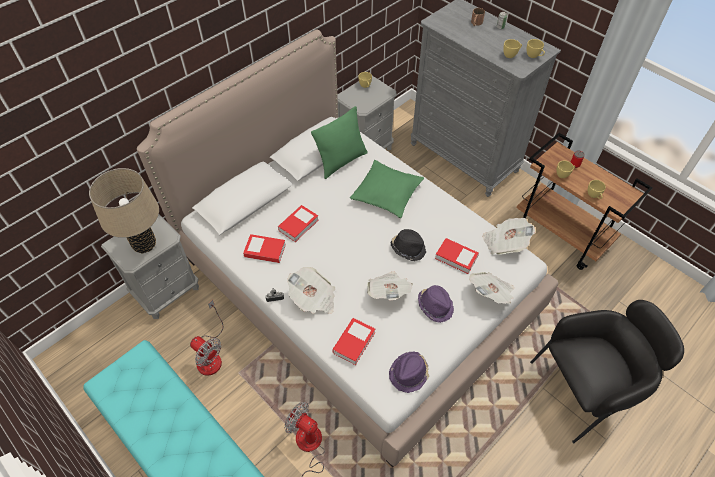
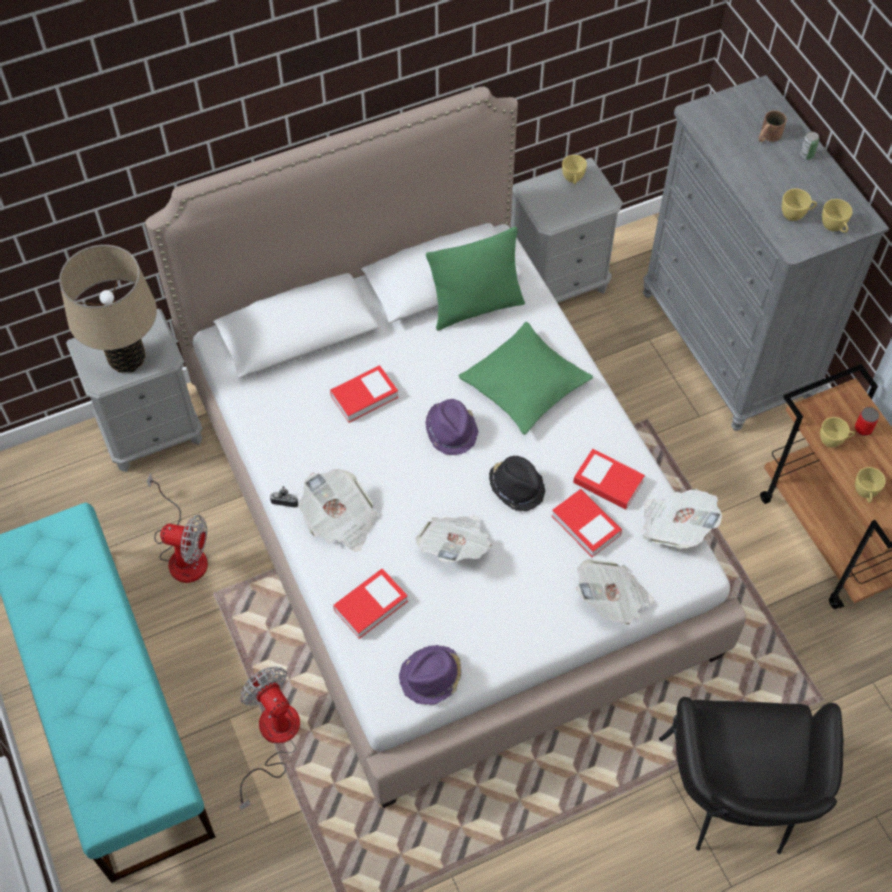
camera: 20 degrees right, 5 degrees up
fan [190,300,223,376] -> fan turned 45 degrees counterclockwise [147,472,208,583]
book [243,234,286,263] -> book moved to [573,449,645,510]
purple hat [418,285,454,323] -> purple hat moved to [425,399,479,455]
black armchair [530,300,684,443] -> black armchair turned 90 degrees clockwise [659,697,843,854]

